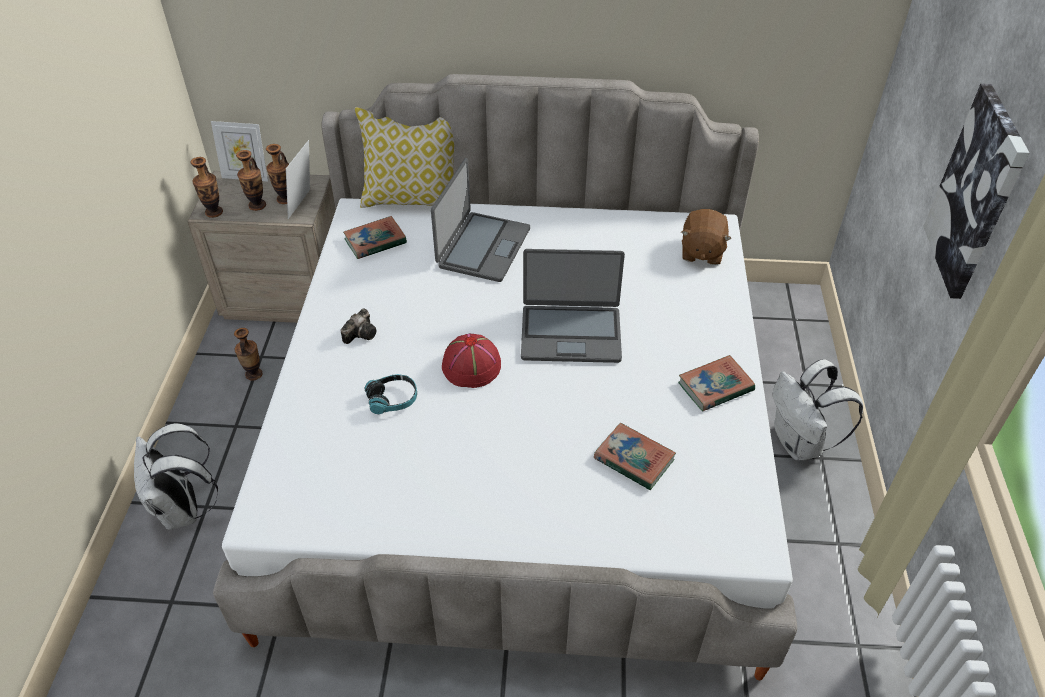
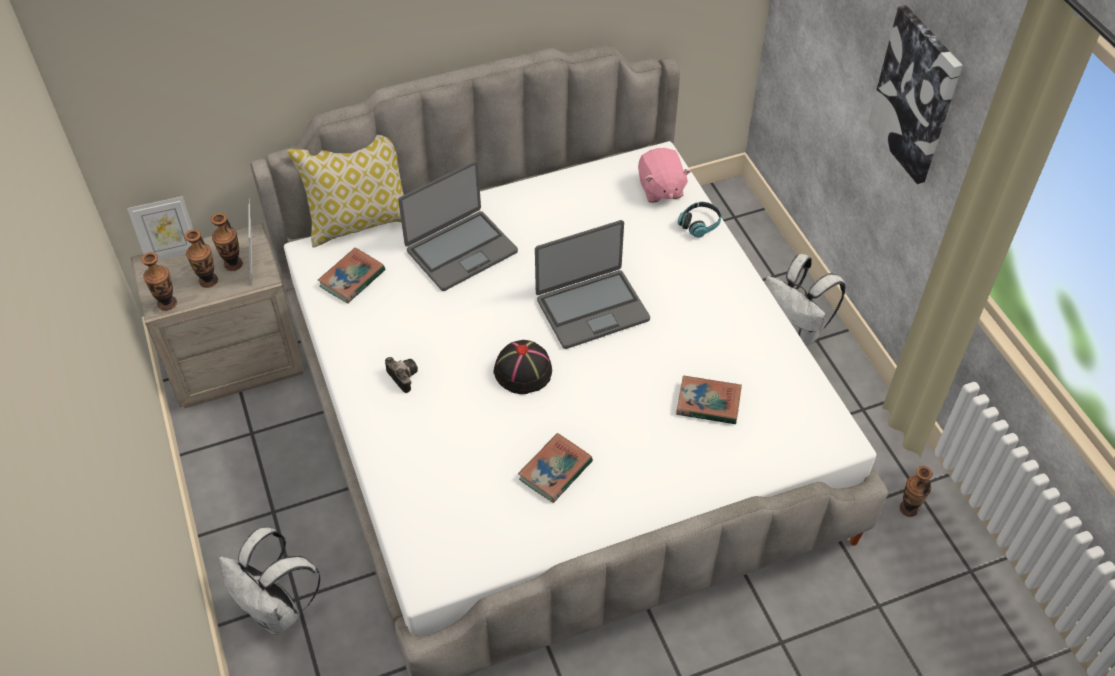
camera: 25 degrees left, 5 degrees up
vase [234,328,263,381] -> vase moved to [900,466,933,517]
camera [341,308,377,344] -> camera turned 45 degrees counterclockwise [385,357,418,393]
headphones [365,374,417,414] -> headphones moved to [678,202,721,238]
laptop [431,158,530,282] -> laptop turned 60 degrees clockwise [398,161,518,291]
red hat [442,334,501,388] -> black hat [493,340,552,394]
book [678,355,755,411] -> book moved to [518,433,593,503]
brown plush toy [681,209,731,265] -> pink plush toy [638,148,691,203]

